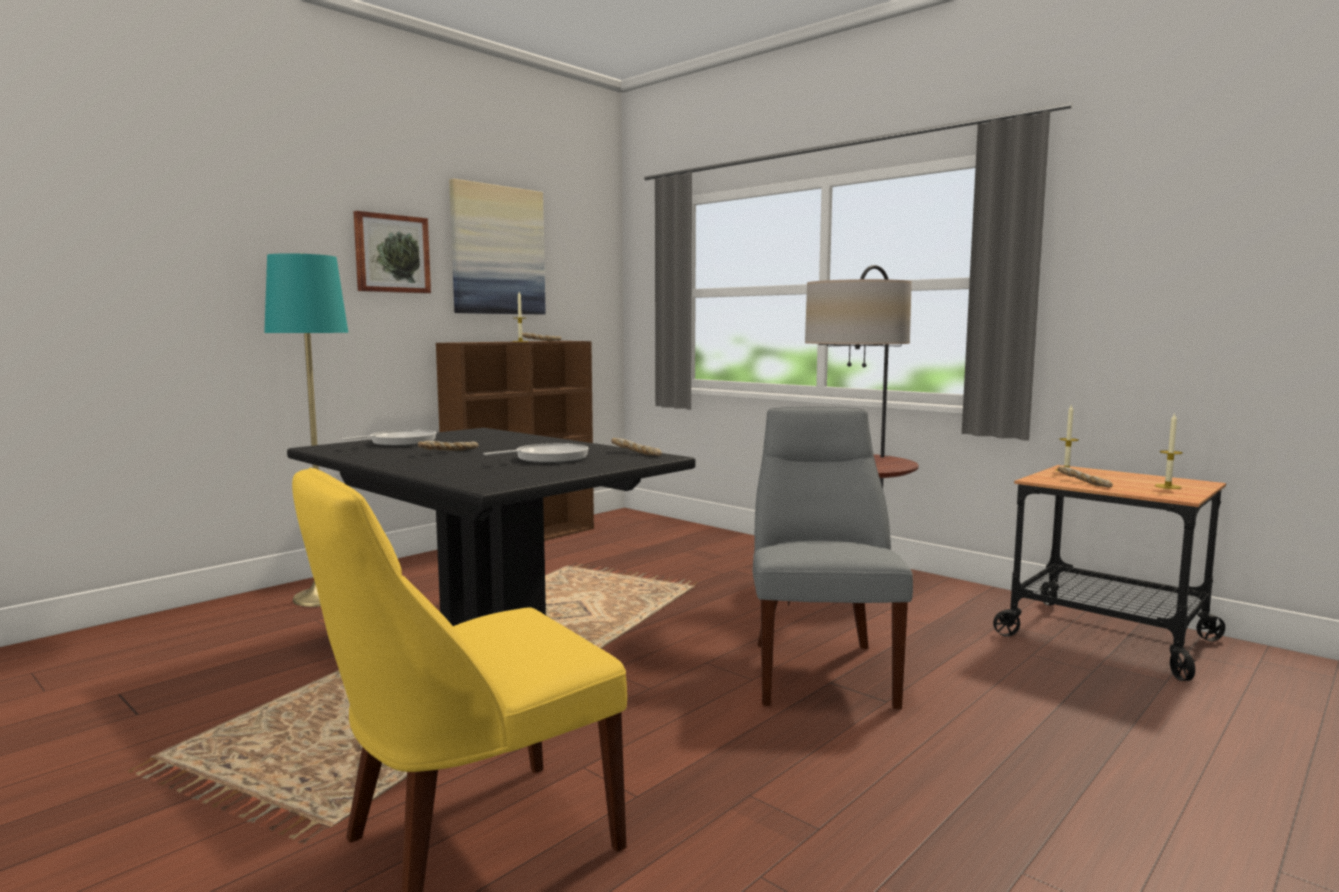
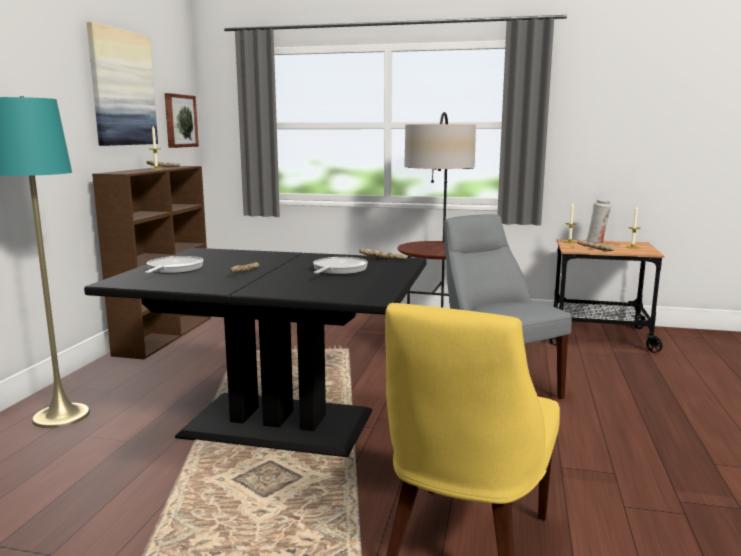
camera: 30 degrees left, 5 degrees up
picture [353,211,431,293] -> picture moved to [165,93,199,148]
none -> white vase [586,199,611,244]

